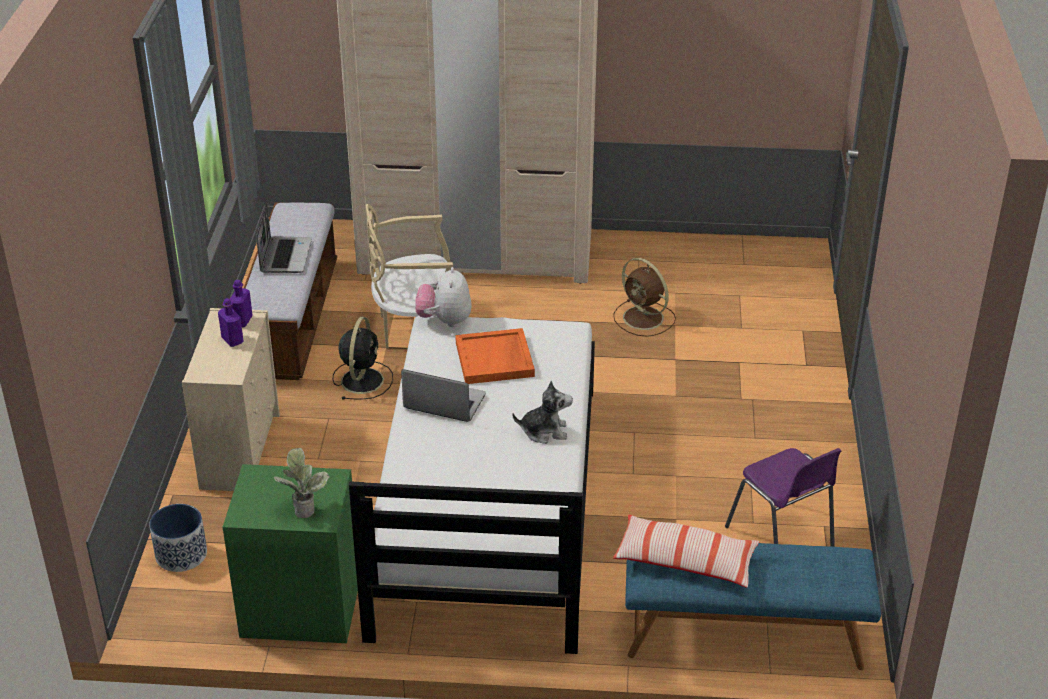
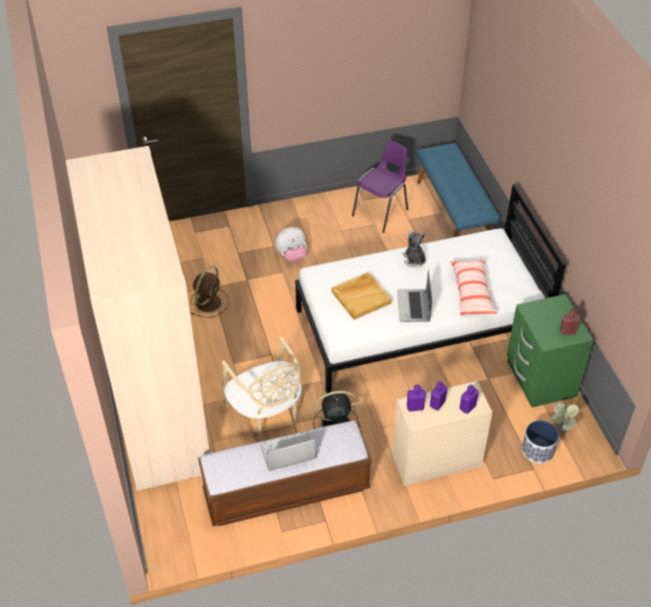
camera: 110 degrees left, 10 degrees up
potted plant [274,448,330,518] -> potted plant moved to [551,403,579,432]
plush toy [415,267,472,327] -> plush toy moved to [275,227,307,263]
orange tray [455,328,535,384] -> beige tray [331,272,392,320]
pillow [613,515,760,588] -> pillow moved to [450,259,497,315]
none -> purple bottle [460,384,479,414]
none -> red bottle [560,308,580,335]

